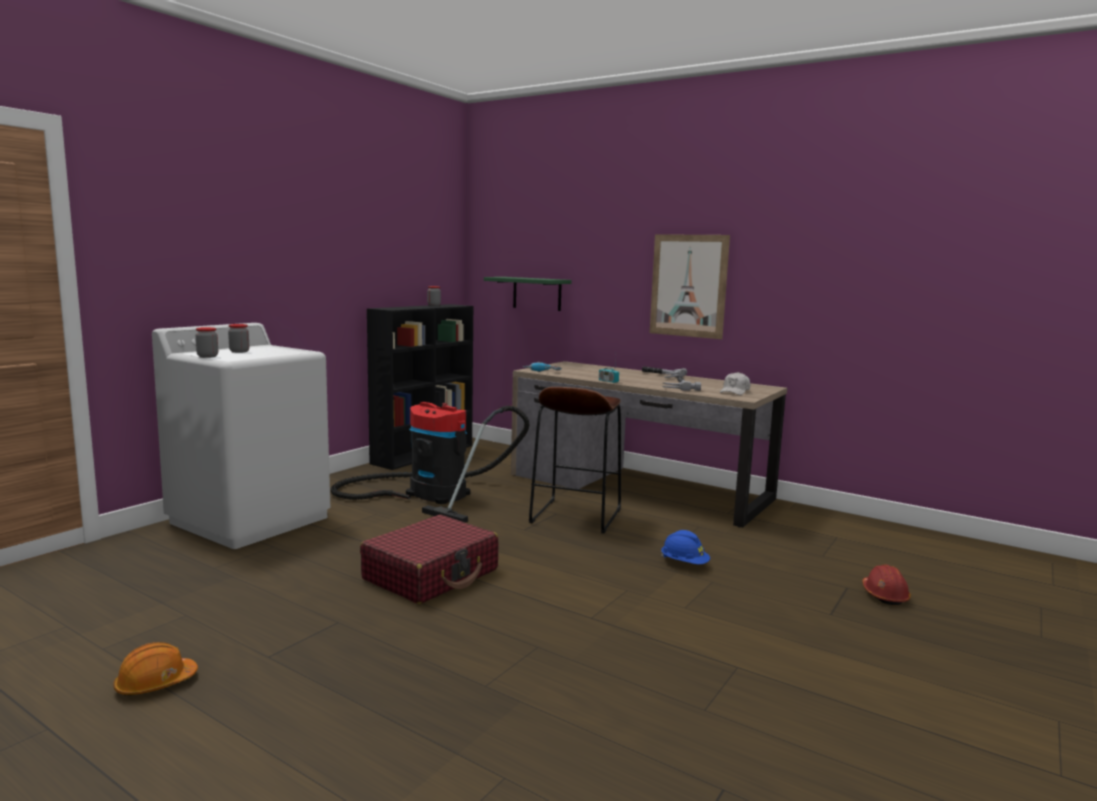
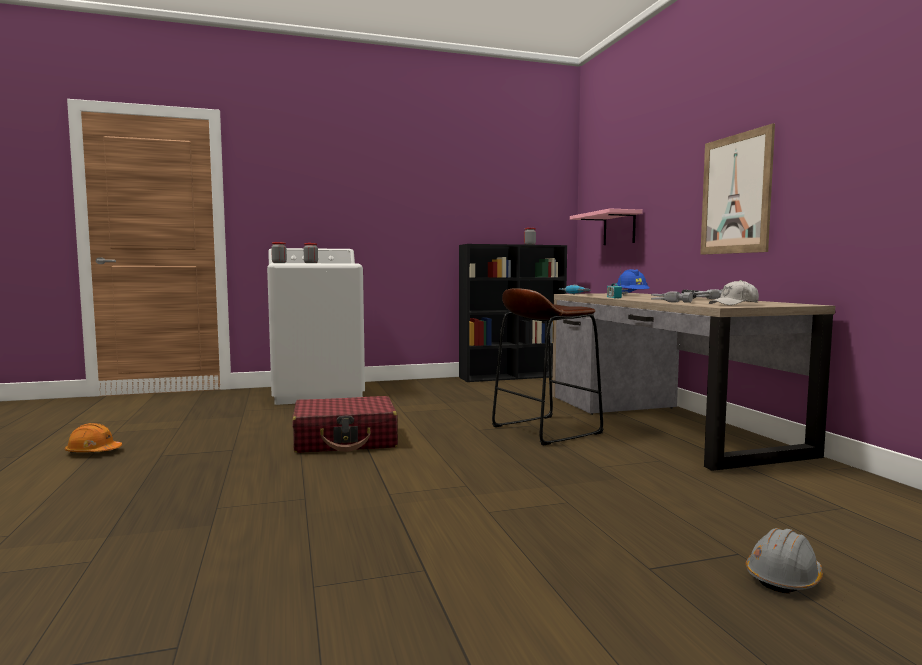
camera: 40 degrees right, 5 degrees down
vacuum cleaner [331,402,529,523] -> none
green shelf [484,277,572,311] -> pink shelf [570,209,643,245]
blue hard hat [661,530,710,564] -> blue hard hat moved to [617,269,650,295]
red hard hat [862,565,911,605] -> grey hard hat [746,528,823,594]

